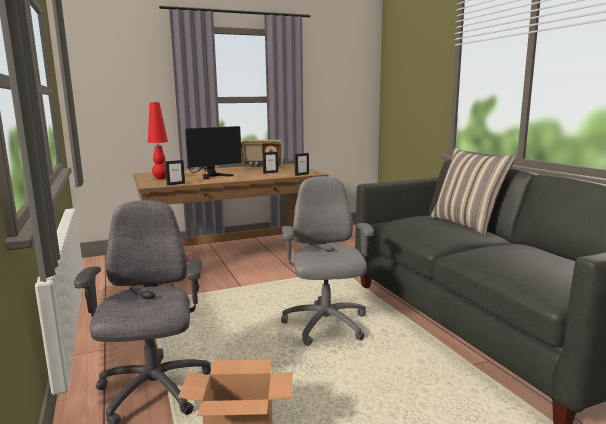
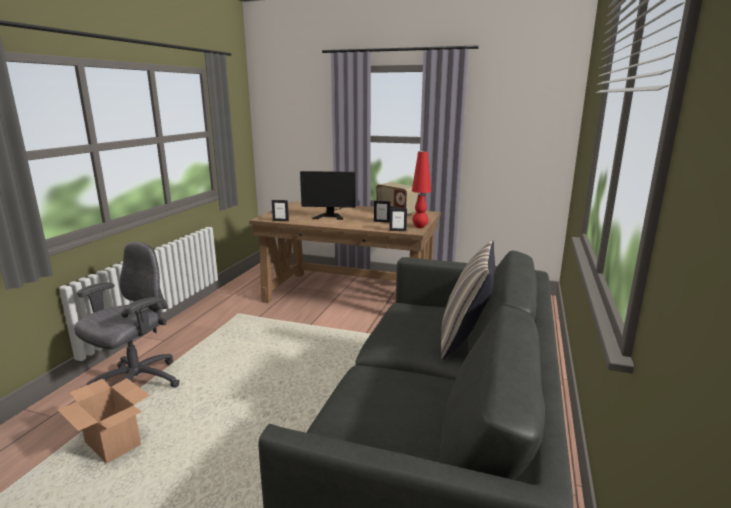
camera: 40 degrees right, 5 degrees up
red table lamp [148,102,168,179] -> red table lamp moved to [412,151,431,228]
grey office chair [281,176,374,346] -> none

